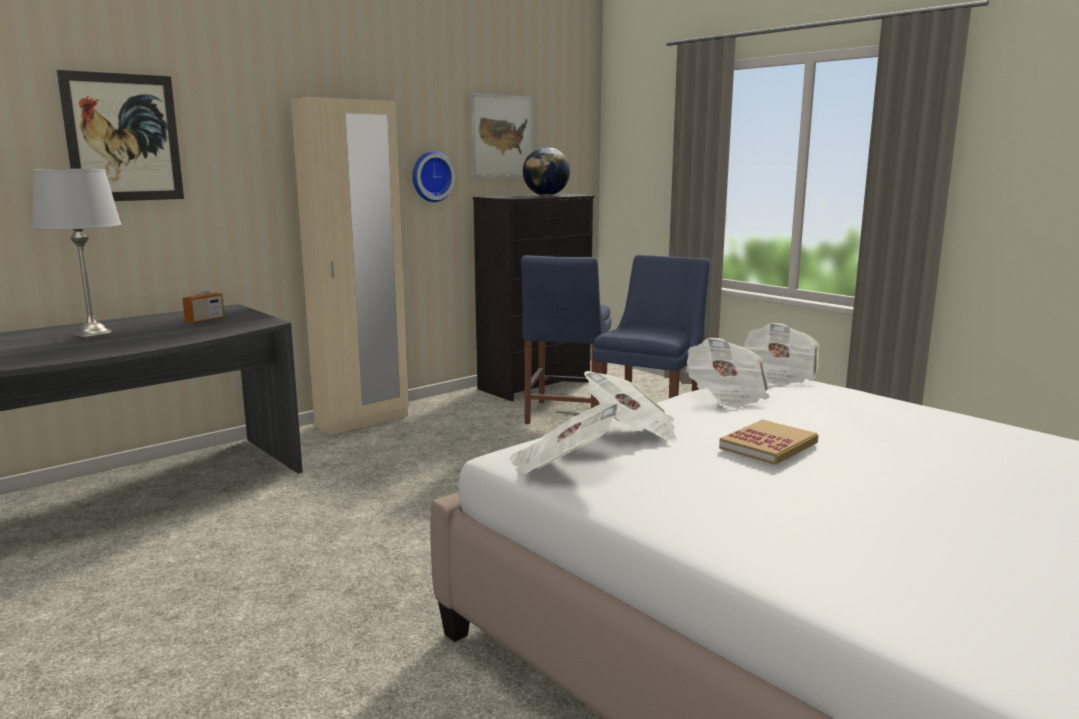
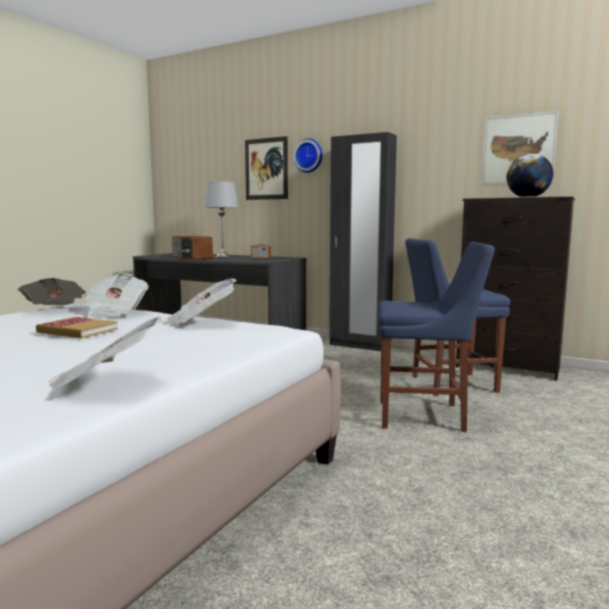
camera: 70 degrees right, 5 degrees down
beige wardrobe [291,97,409,435] -> black wardrobe [329,132,397,351]
wall clock [413,151,455,202] -> wall clock moved to [293,139,323,173]
newspaper [744,323,820,386] -> newspaper moved to [49,317,162,392]
none -> radio [172,236,213,260]

